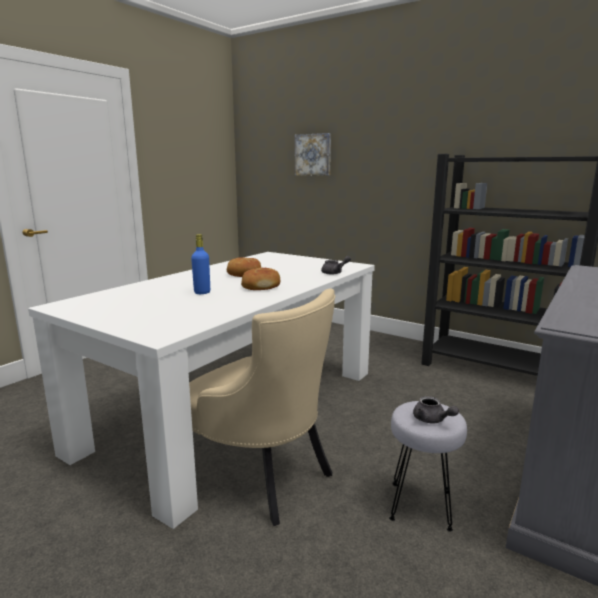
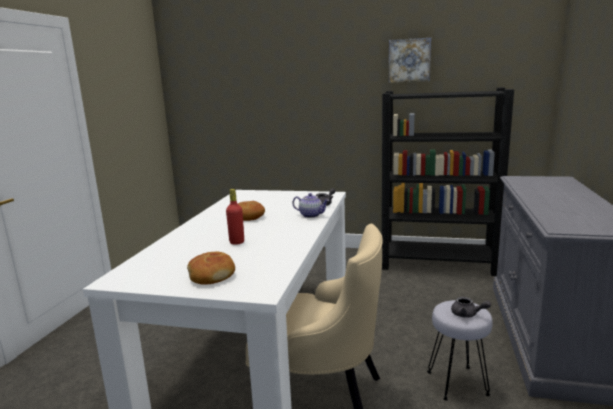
camera: 20 degrees left, 0 degrees up
blue bottle [191,234,210,294] -> red bottle [226,189,244,245]
bread [241,267,280,290] -> bread moved to [187,252,235,285]
picture [295,133,331,176] -> picture moved to [389,38,431,83]
none -> teapot [292,193,329,218]

